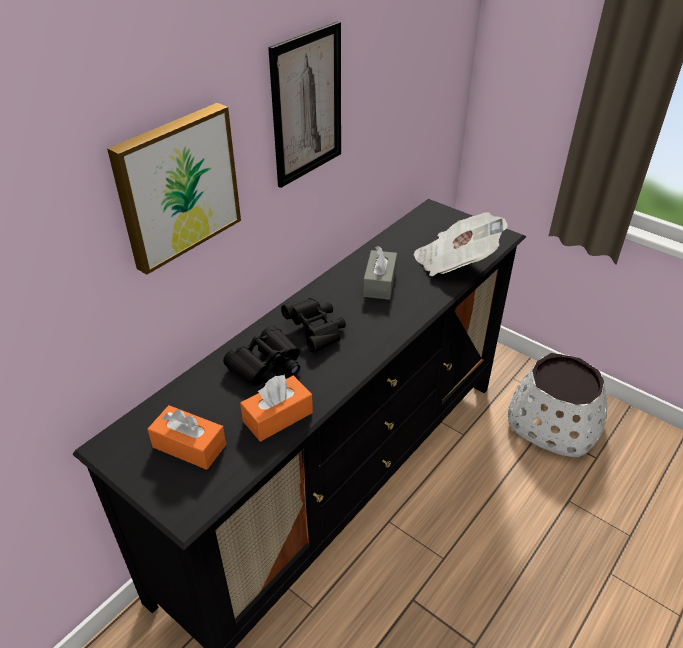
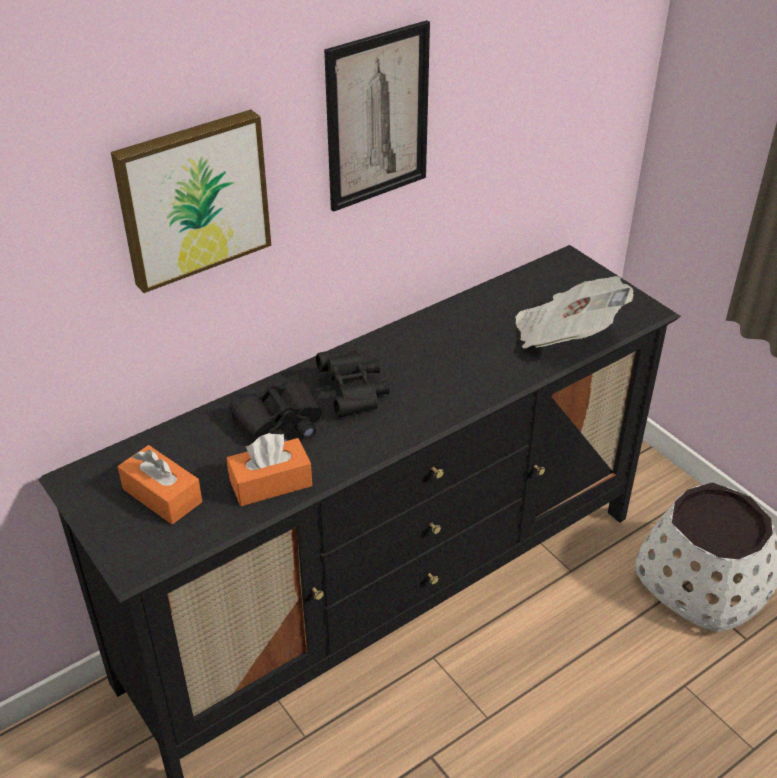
camera: 15 degrees right, 0 degrees up
grey tissue box [363,246,397,300] -> none

